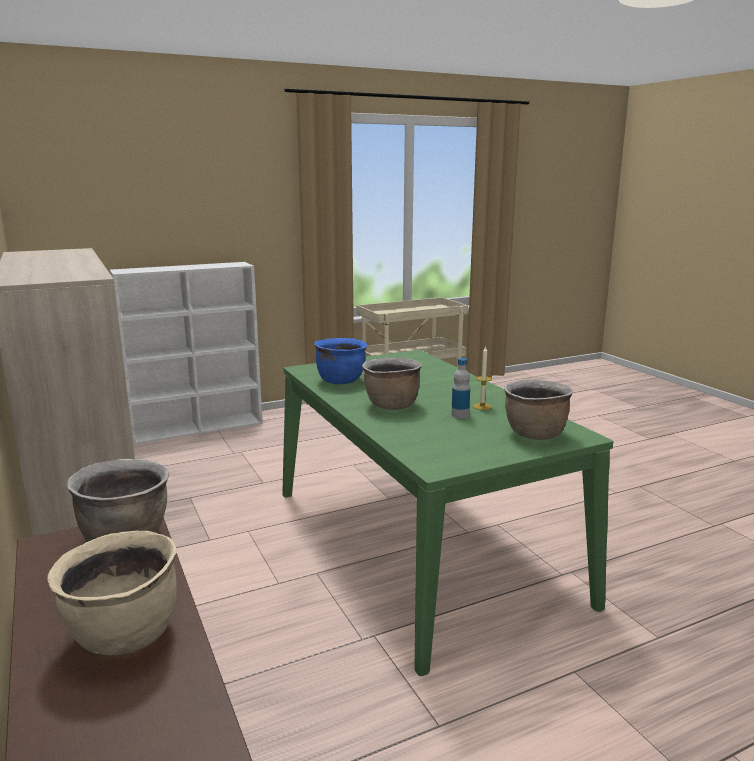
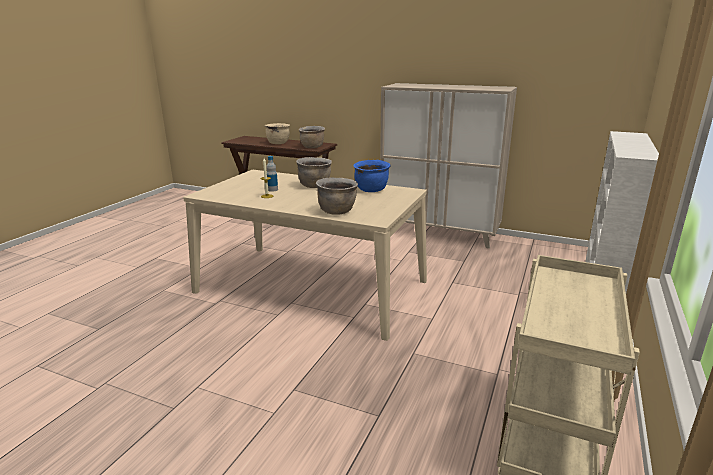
camera: 140 degrees right, 5 degrees up
green dining table [282,350,613,676] -> beige dining table [183,170,427,341]
brown cooking pot [504,380,573,440] -> brown cooking pot moved to [316,177,358,215]

